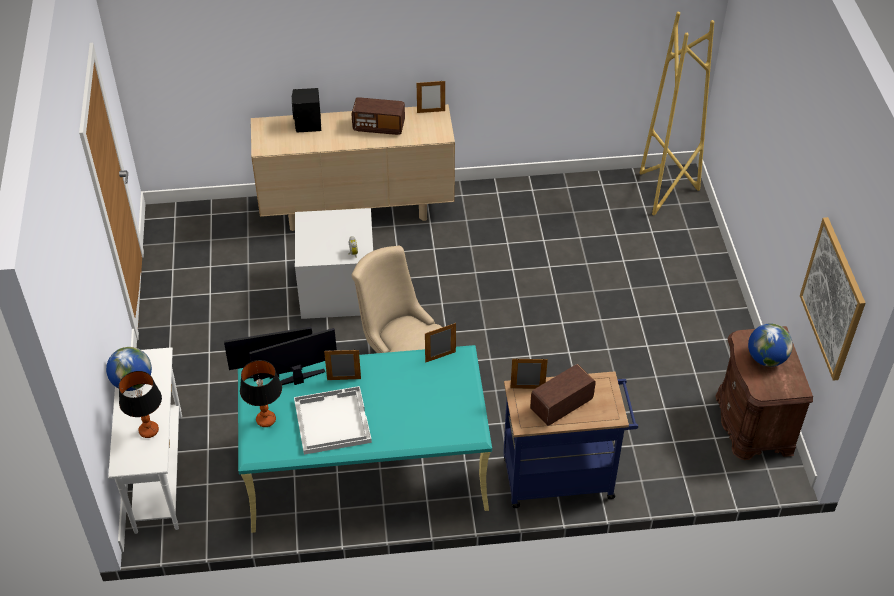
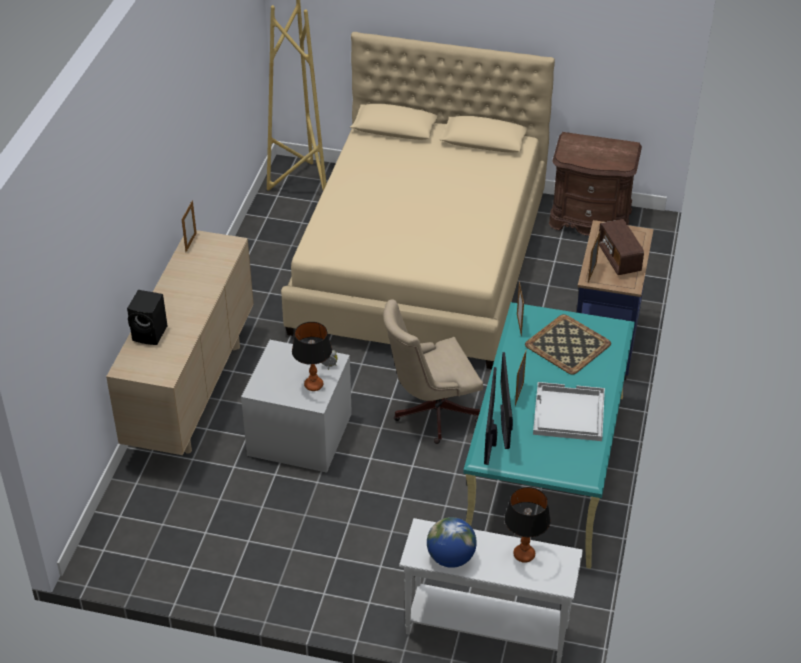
camera: 70 degrees left, 5 degrees down
table lamp [240,360,282,427] -> table lamp moved to [292,322,332,391]
radio [352,97,405,135] -> none
globe [748,324,793,367] -> none
picture [800,217,866,381] -> none
none -> beige bed [281,32,555,369]
none -> tray [525,314,611,375]

